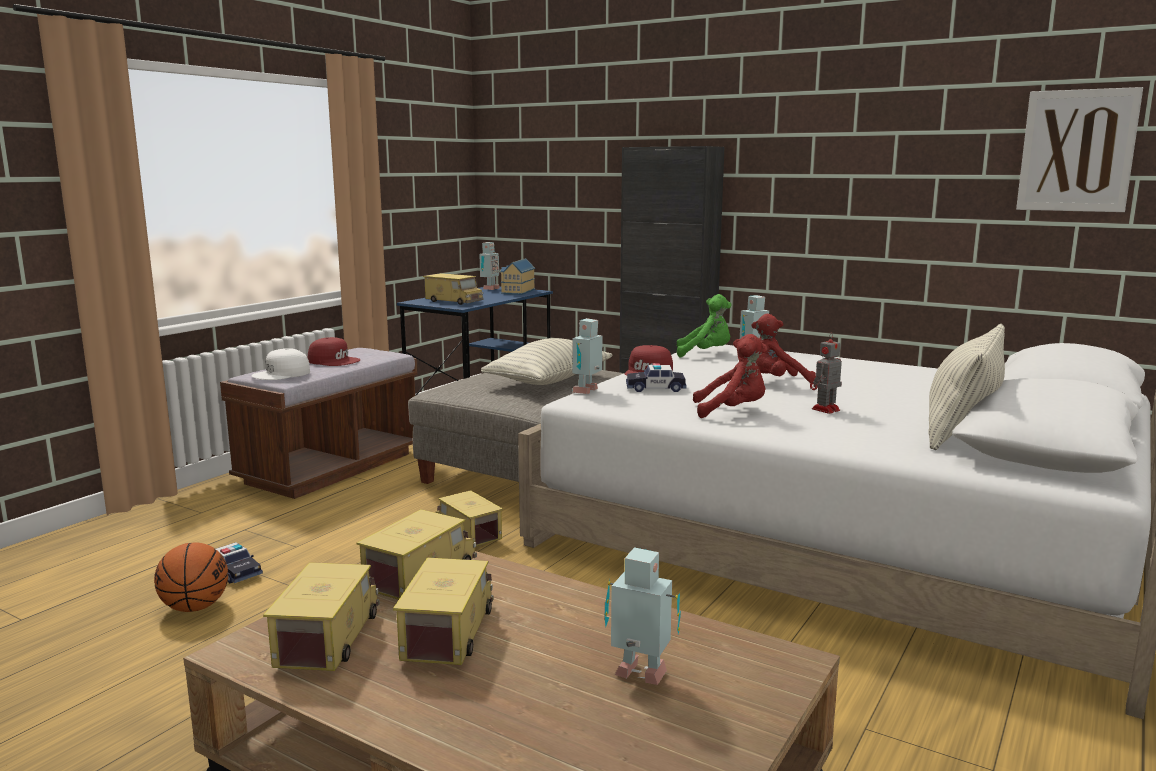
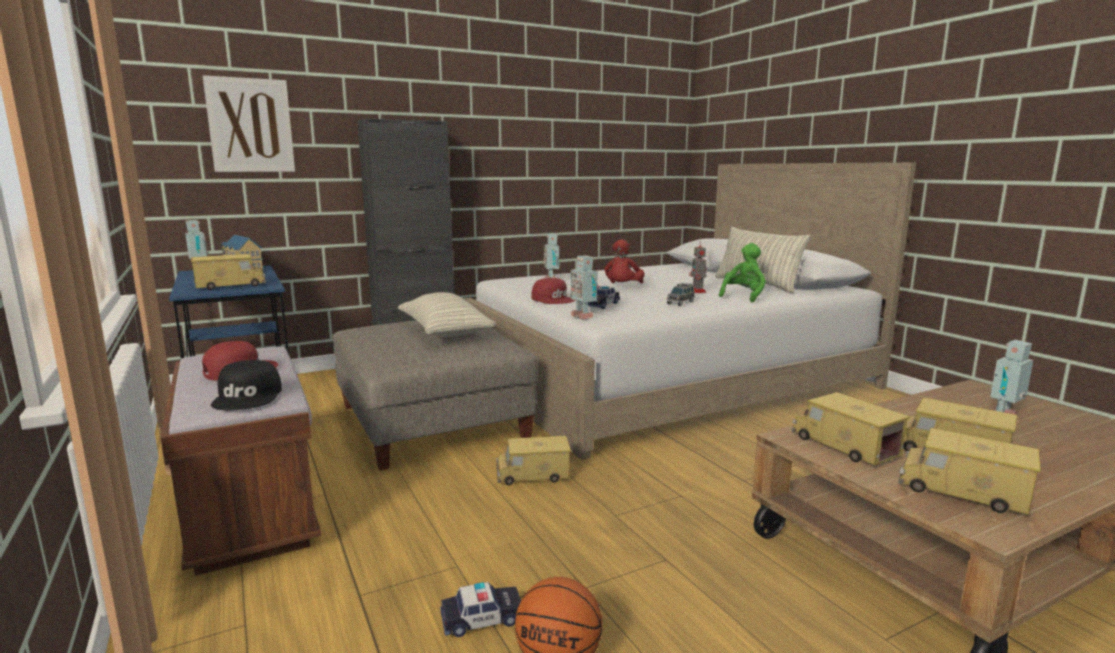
camera: 60 degrees left, 0 degrees up
white cap [252,348,310,380] -> black cap [211,360,282,410]
green plush toy [676,294,732,358] -> green plush toy moved to [719,243,766,302]
red plush toy [693,334,768,418] -> grey toy car [667,283,695,306]
picture [1016,87,1143,212] -> picture moved to [203,75,295,172]

